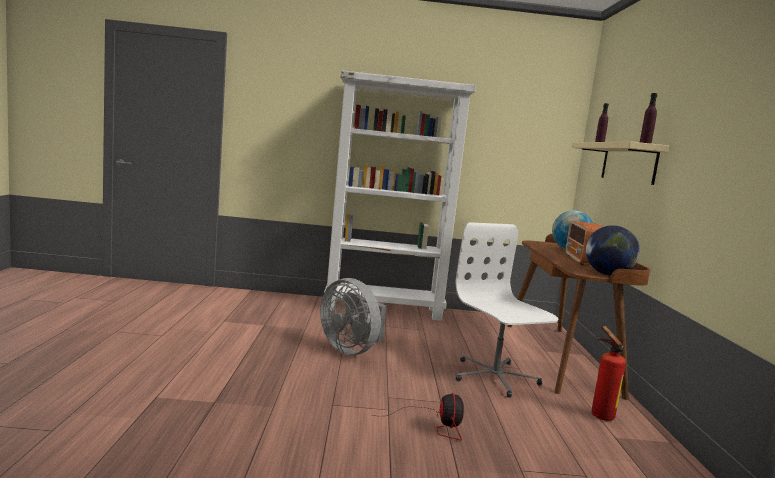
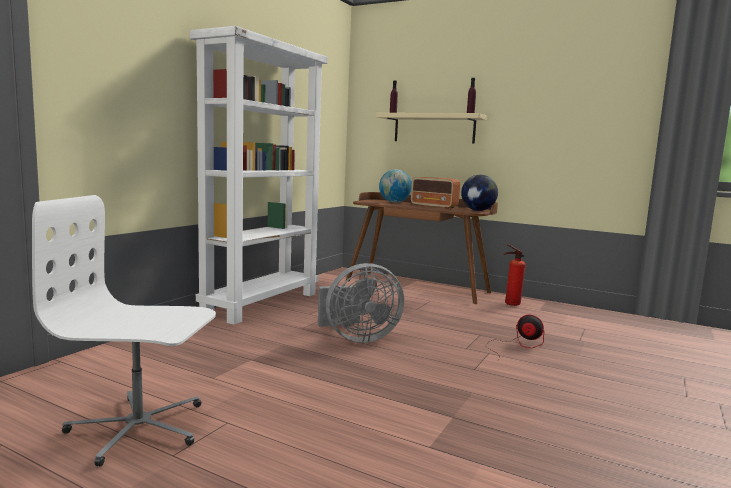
camera: 60 degrees left, 0 degrees up
white office chair [456,222,558,398] -> white office chair moved to [32,195,216,466]

